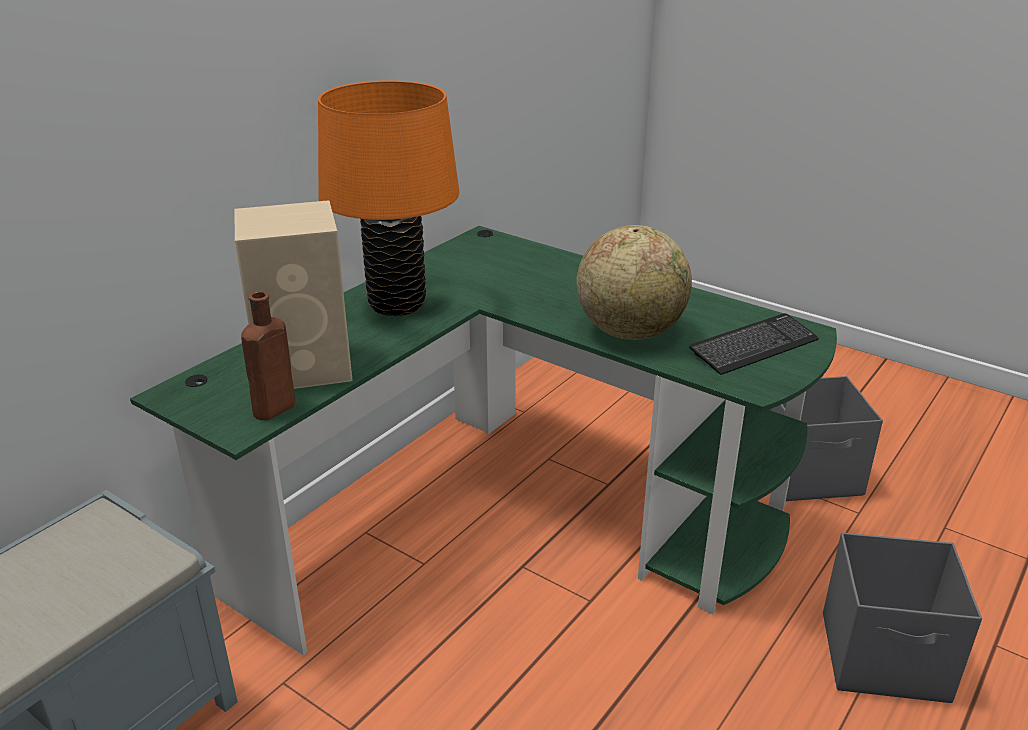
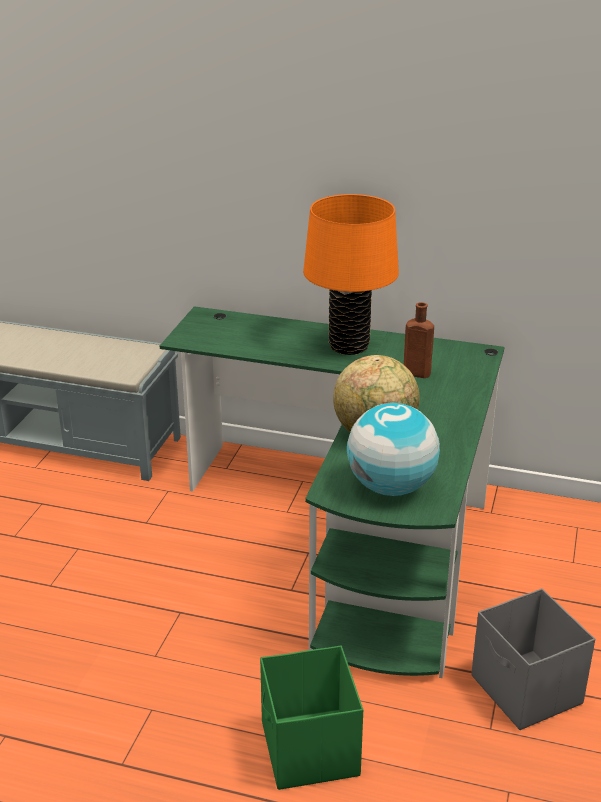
camera: 70 degrees right, 0 degrees up
beige speaker [234,200,353,389] -> none
brown bottle [241,291,295,420] -> brown bottle moved to [404,302,434,378]
keyboard [689,313,819,375] -> globe [347,403,440,496]
grey storage box [823,532,982,703] -> green storage box [260,646,363,790]

